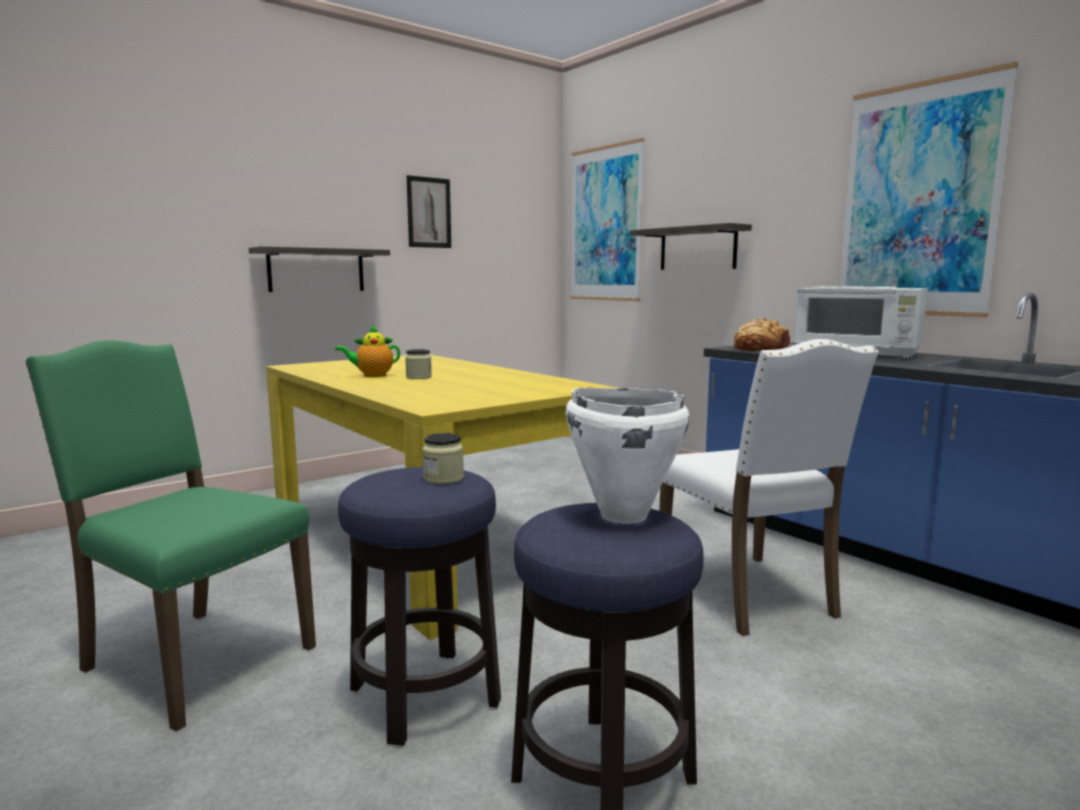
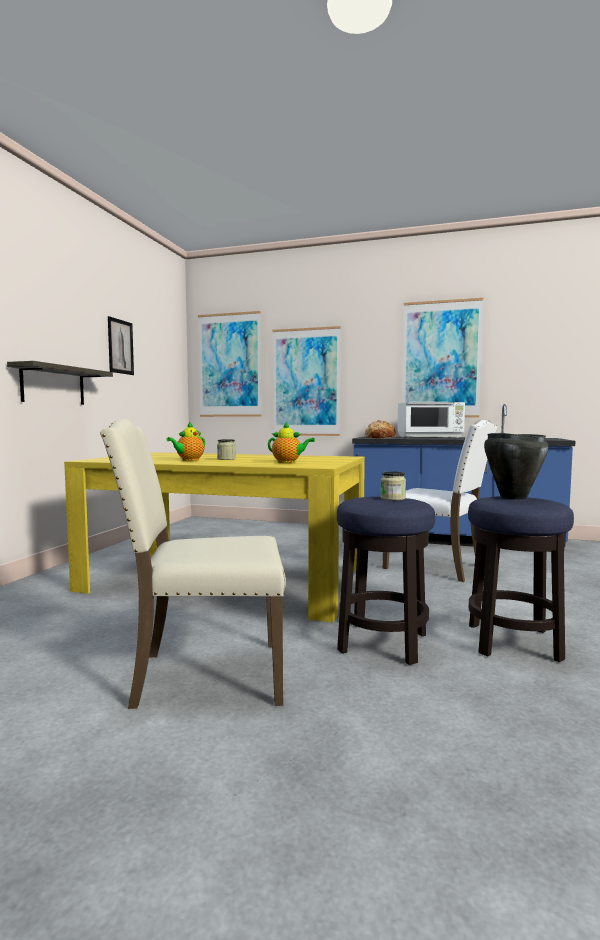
camera: 35 degrees left, 5 degrees down
green chair [26,340,316,731] -> beige chair [100,419,286,709]
white cooking pot [566,388,689,523] -> black cooking pot [484,433,549,500]
shelf [630,223,752,270] -> picture [272,326,341,436]
none -> teapot [268,422,315,463]

